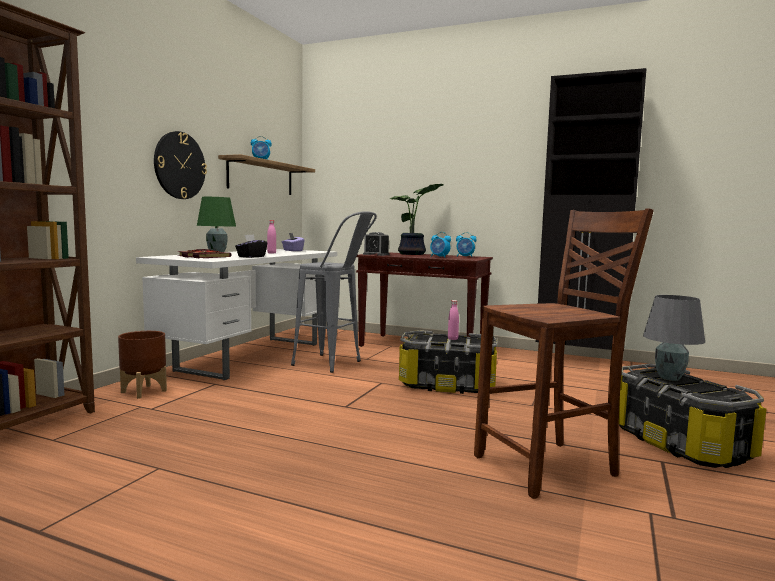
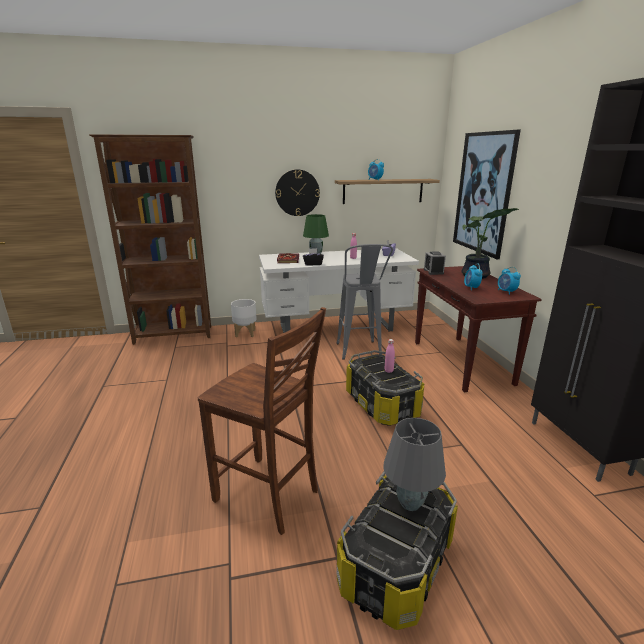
camera: 55 degrees right, 15 degrees up
brown planter [118,331,167,399] -> white planter [231,299,257,337]
none -> picture [453,130,521,259]

